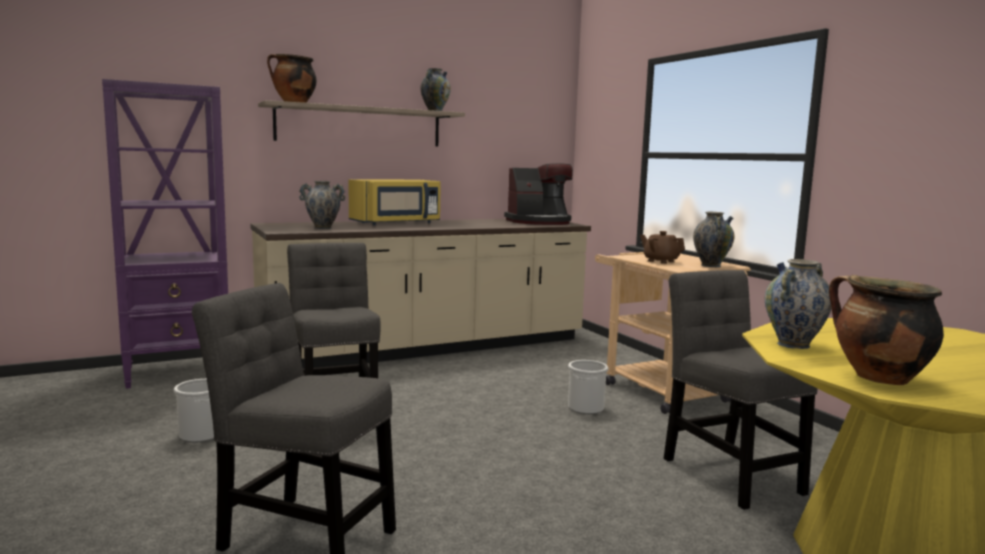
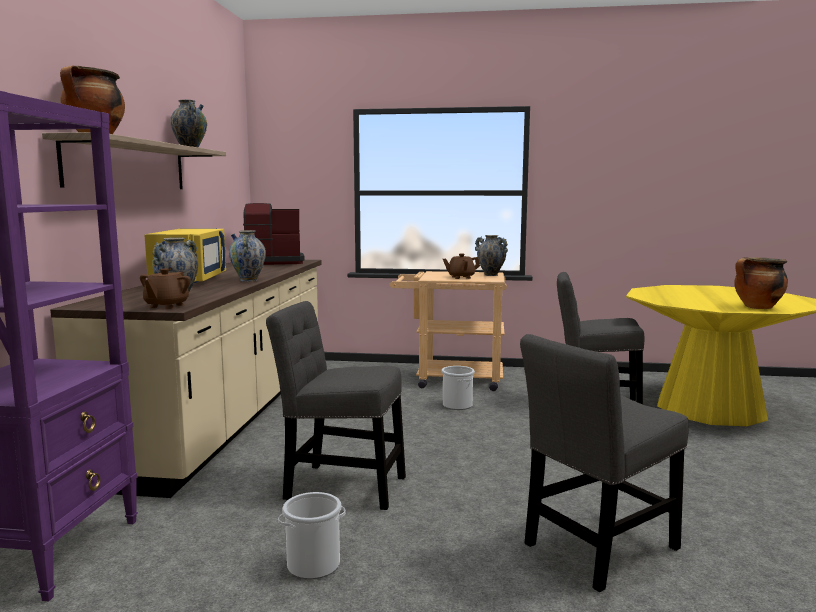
camera: 55 degrees left, 0 degrees up
coffee machine [504,163,573,225] -> coffee machine turned 120 degrees counterclockwise [243,203,305,265]
vase [765,259,832,349] -> vase moved to [229,230,266,282]
none -> brown teapot [140,268,191,309]

